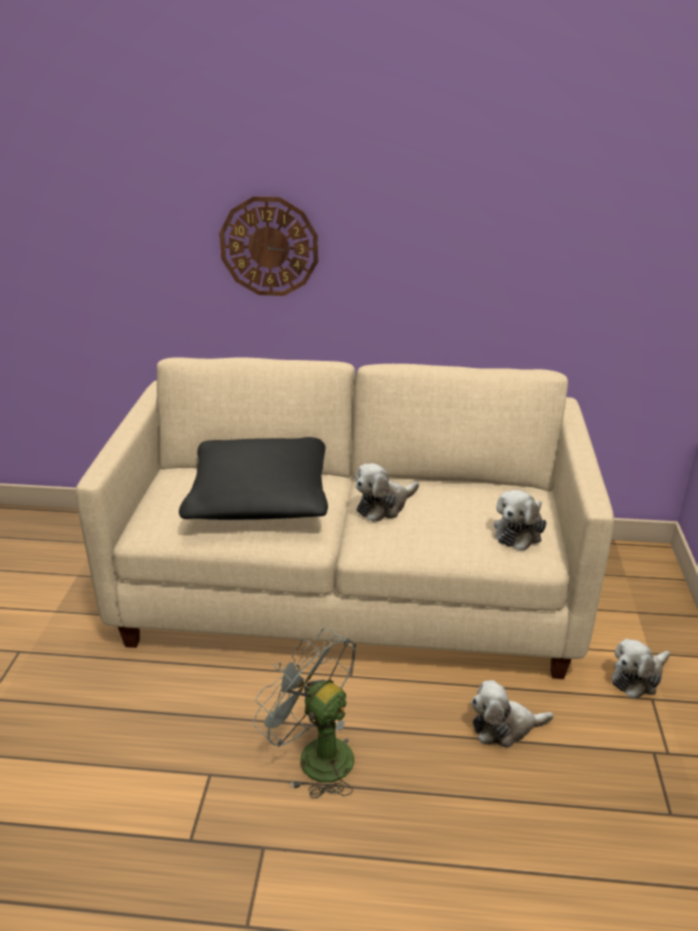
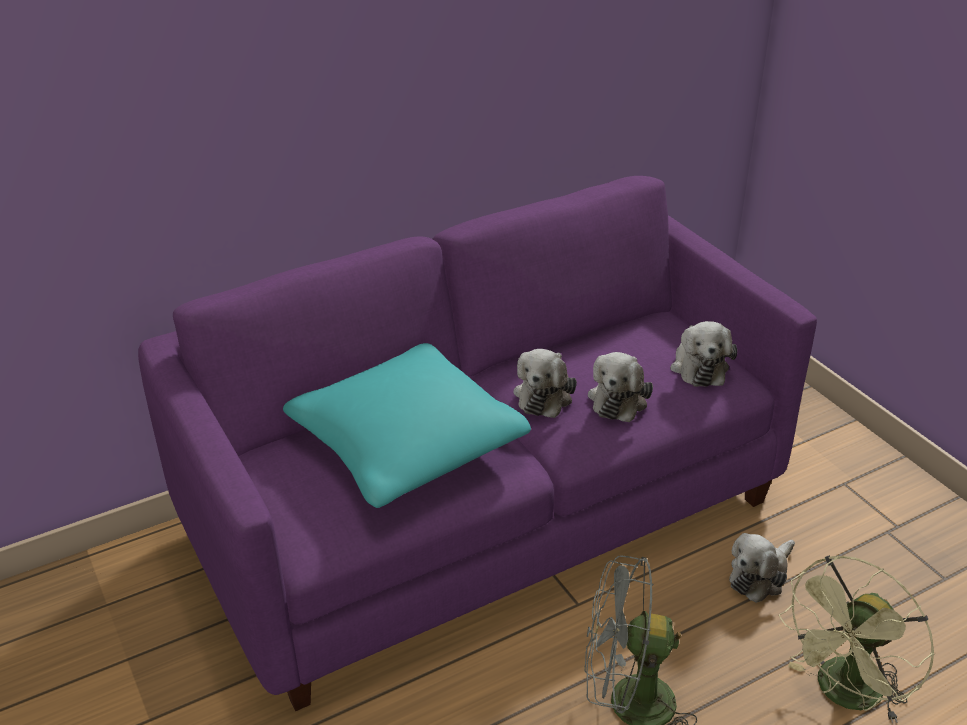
camera: 35 degrees left, 5 degrees up
beige sofa [76,357,614,679] -> purple sofa [138,176,817,711]
black pillow [179,437,328,520] -> turquoise pillow [283,343,531,508]
wall clock [219,196,318,296] -> none
plush toy [612,639,670,699] -> plush toy moved to [588,352,653,422]
none -> green fan [779,555,935,724]

